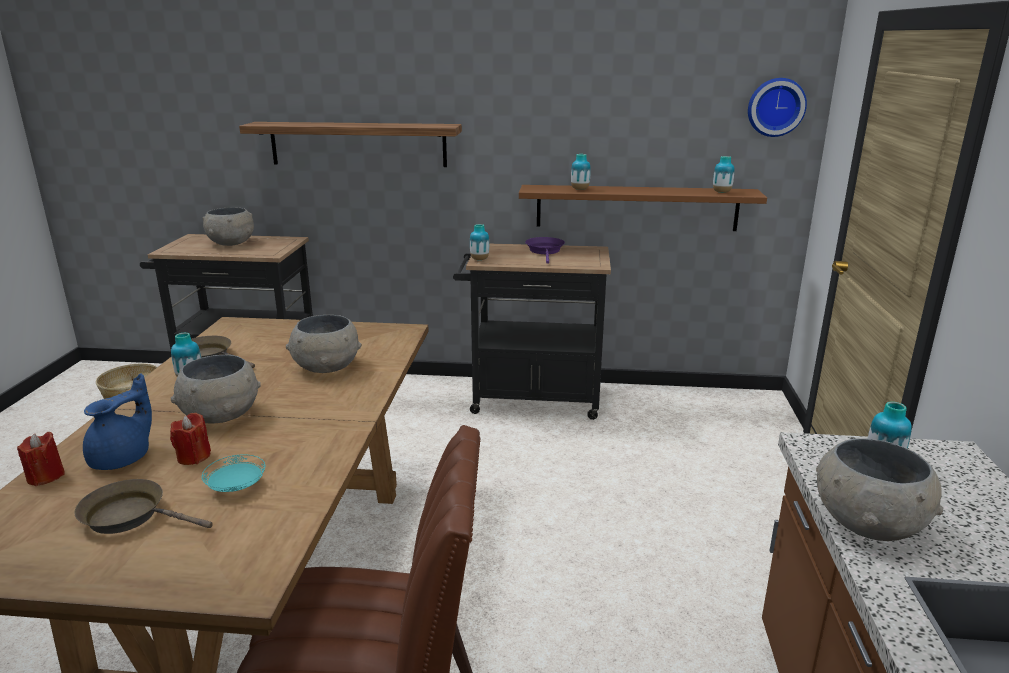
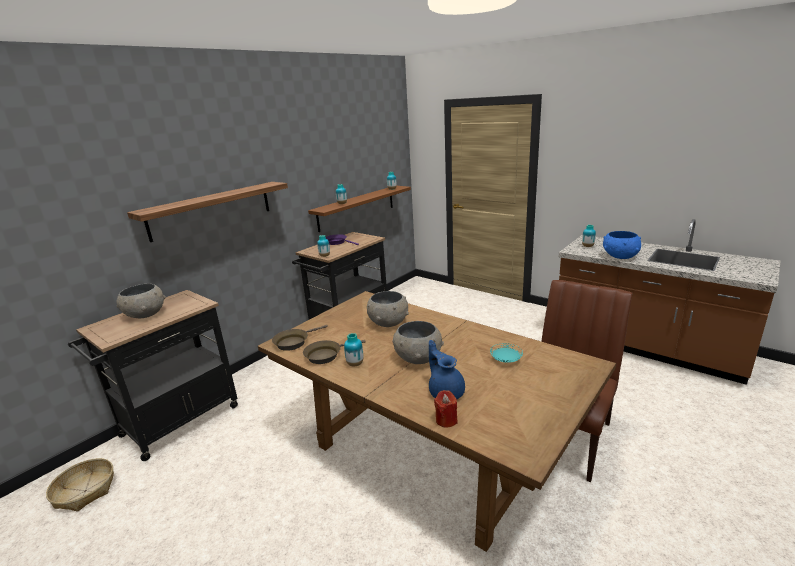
camera: 55 degrees left, 0 degrees up
brown frying pan [74,479,213,534] -> brown frying pan moved to [272,325,328,351]
red candle [170,413,211,465] -> none
wall clock [748,78,807,137] -> none
grey bowl [816,438,943,541] -> blue bowl [603,231,641,259]

